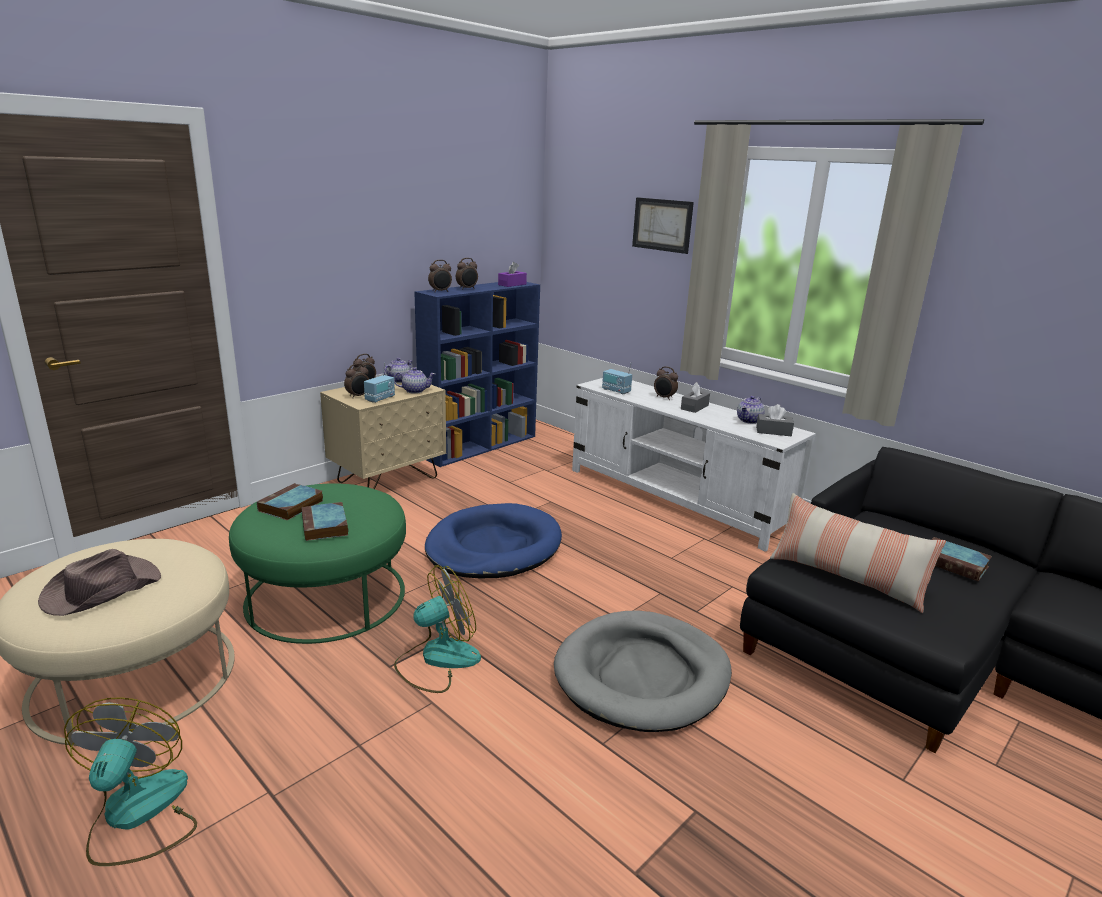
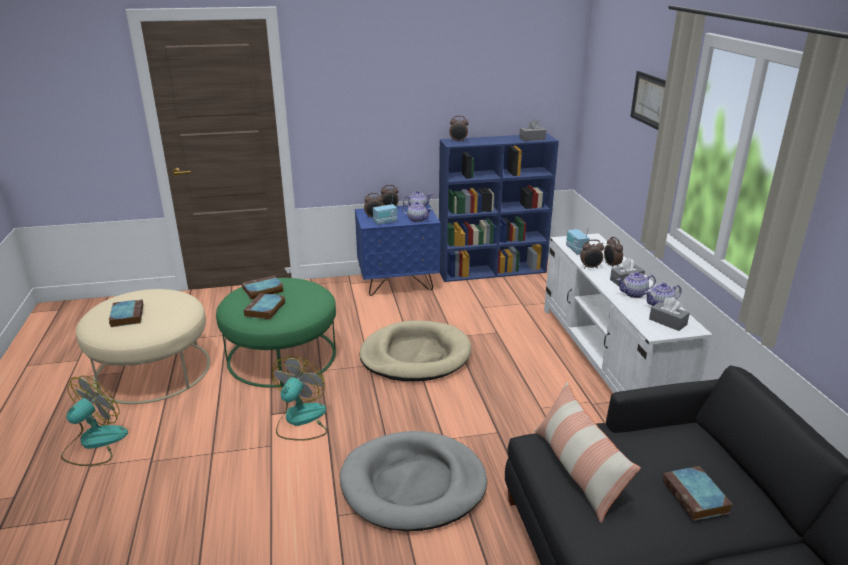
camera: 35 degrees right, 5 degrees up
brown hat [38,549,161,616] -> book [109,299,143,327]
beige nightstand [320,383,446,489] -> blue nightstand [355,204,441,296]
fan [394,565,481,693] -> fan turned 75 degrees counterclockwise [272,356,327,441]
blue dog bed [425,503,562,578] -> beige dog bed [359,321,471,381]
alarm clock [456,258,478,290] -> alarm clock moved to [580,239,604,269]
purple tissue box [498,262,527,287] -> grey tissue box [519,119,546,141]
none -> teapot [617,272,656,298]

